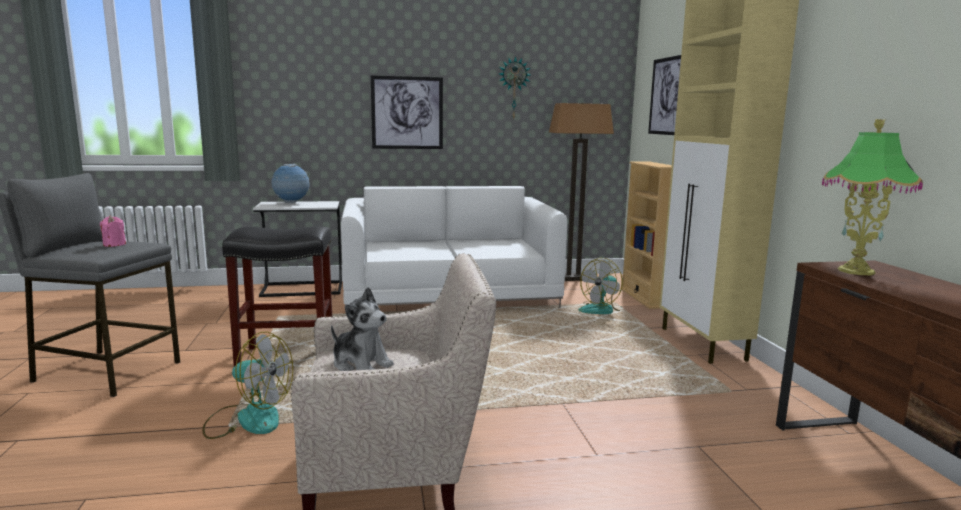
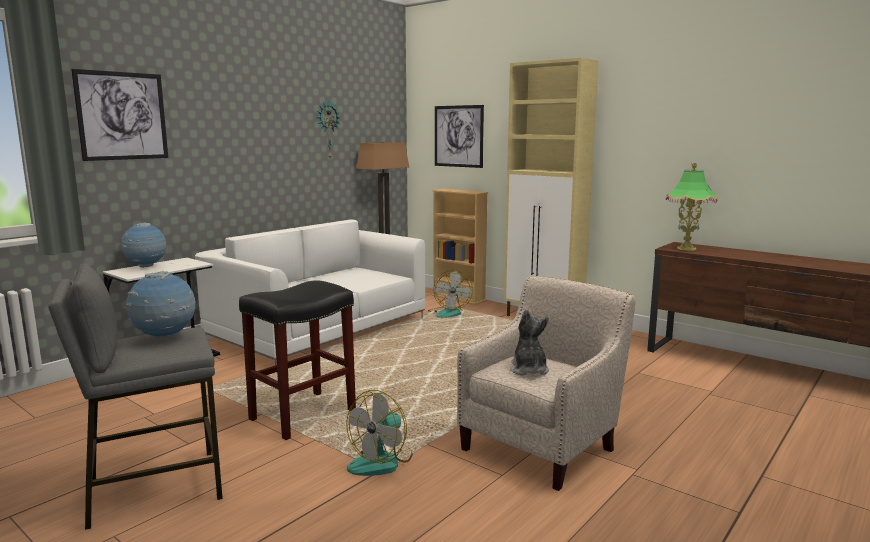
camera: 40 degrees left, 0 degrees up
pink candle [99,216,126,247] -> globe [126,271,196,339]
fan [202,332,293,439] -> fan turned 150 degrees clockwise [346,390,413,476]
plush toy [331,287,394,371] -> plush toy turned 90 degrees counterclockwise [510,309,549,376]
picture [371,75,443,149] -> picture moved to [71,69,168,161]

